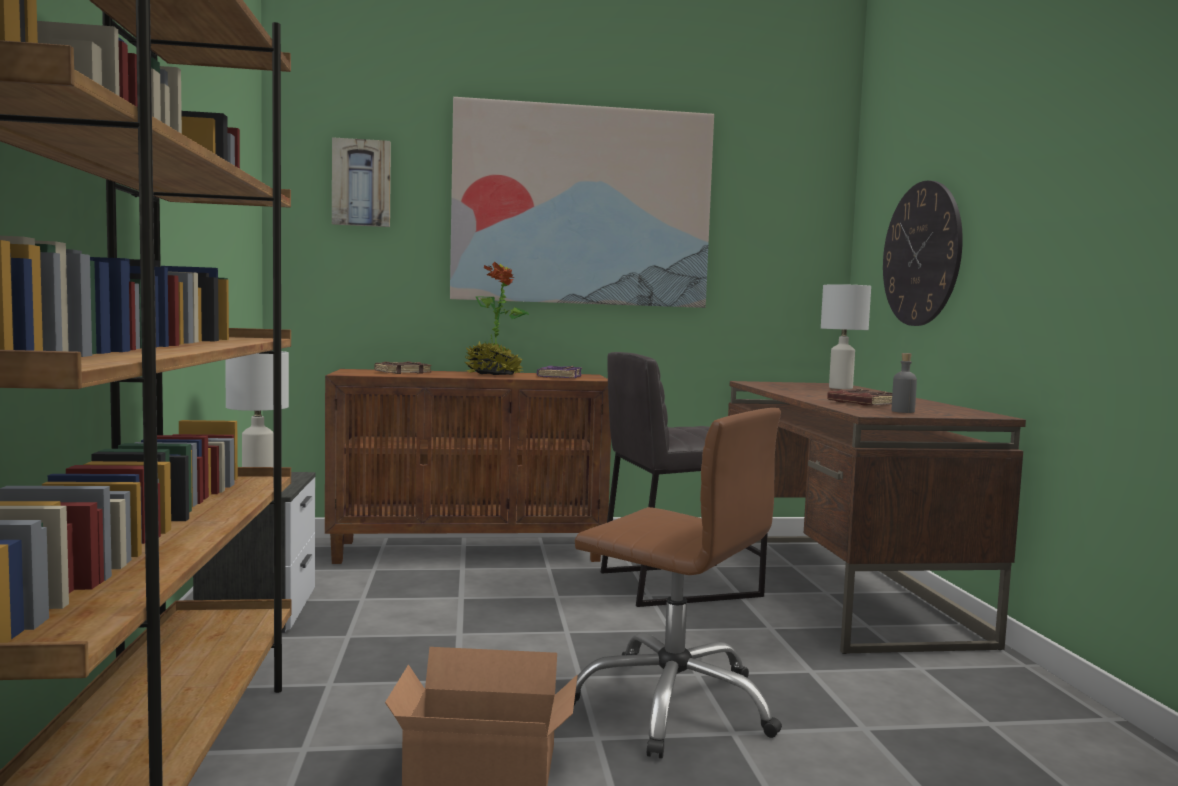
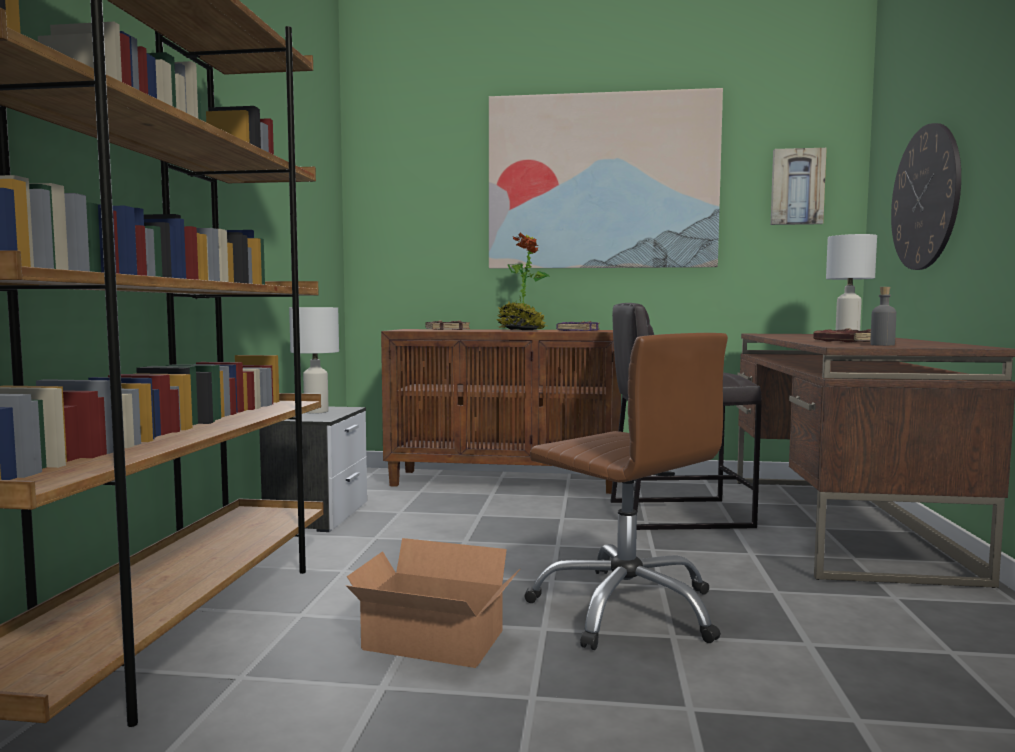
camera: 15 degrees right, 0 degrees up
picture [332,137,391,227] -> picture moved to [770,148,827,225]

